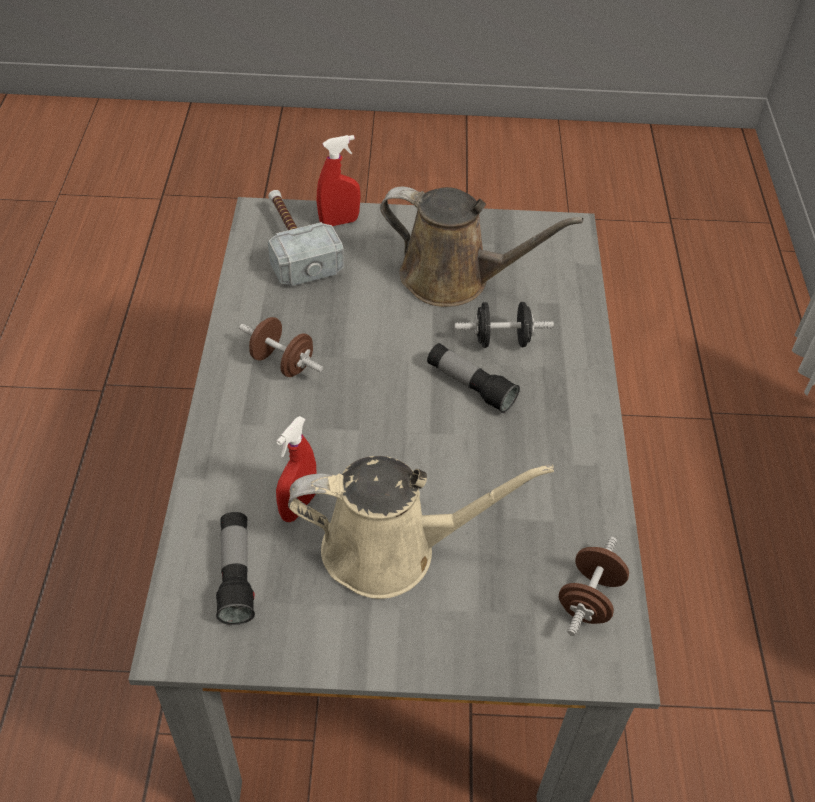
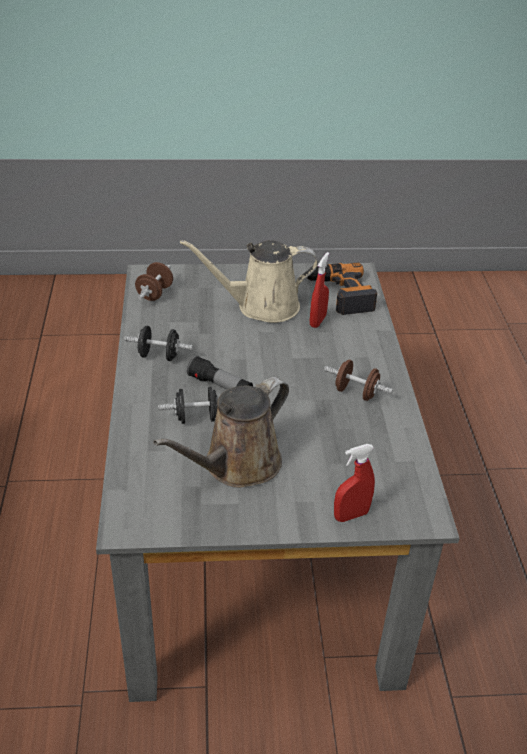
camera: 175 degrees right, 10 degrees down
flashlight [216,512,255,625] -> power drill [307,263,377,315]
hammer [268,190,344,286] -> none
brown watering can [380,187,584,307] -> brown watering can turned 60 degrees counterclockwise [153,377,289,488]
none -> black dumbbell [124,326,193,361]

